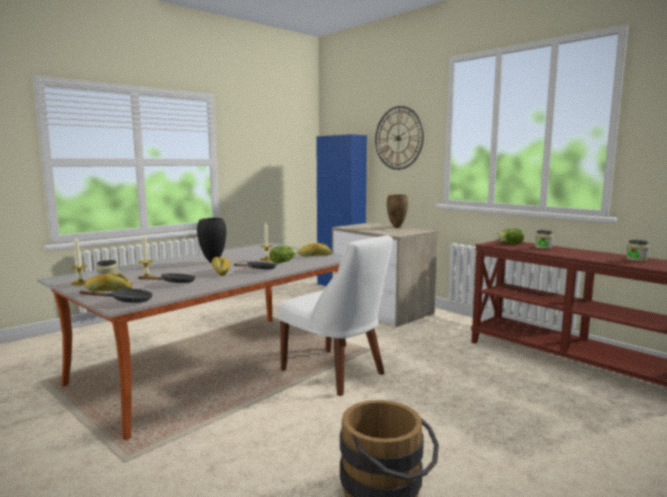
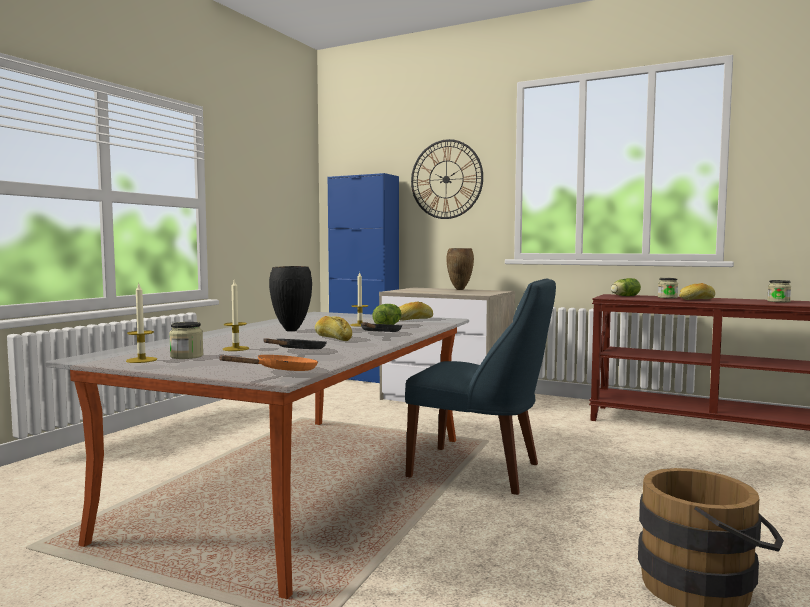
camera: 20 degrees left, 5 degrees down
black frying pan [78,289,153,303] -> orange frying pan [218,355,318,371]
bread [84,273,132,292] -> bread moved to [679,283,715,300]
white chair [278,235,393,396] -> blue chair [405,278,556,495]

